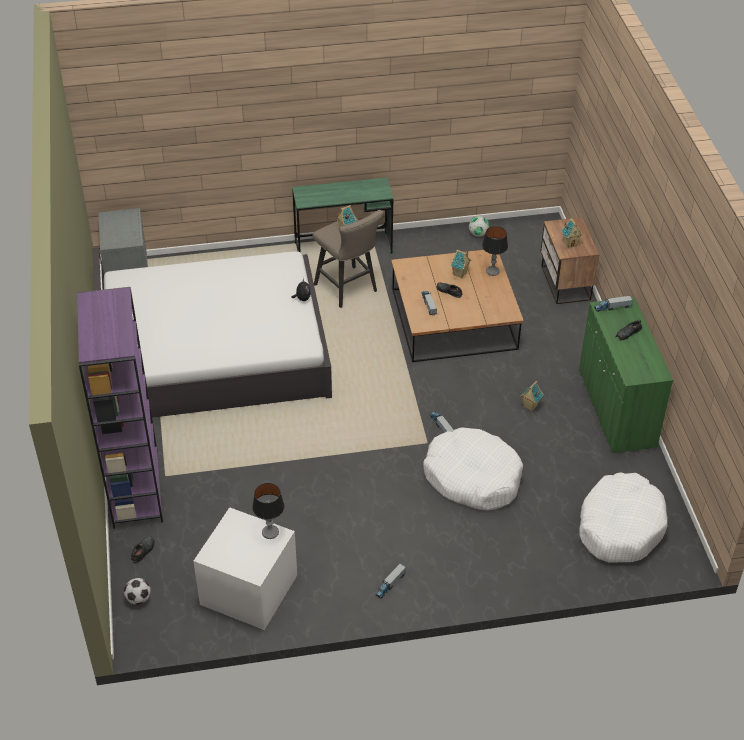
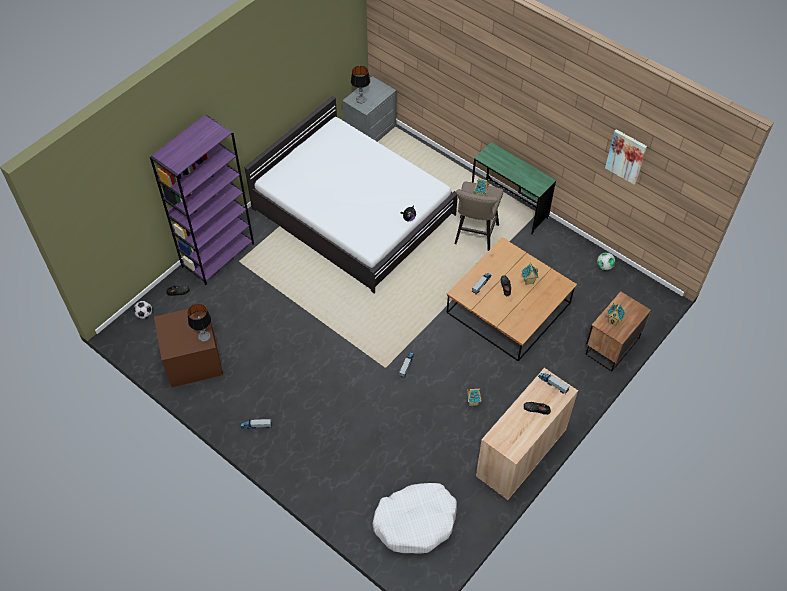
camera: 50 degrees right, 10 degrees up
white storage box [193,507,297,630] -> brown storage box [154,305,223,387]
white dog bed [423,427,523,511] -> none
table lamp [482,226,508,276] -> table lamp moved to [351,66,370,103]
green cabinet [579,297,673,454] -> beige cabinet [476,368,578,500]
none -> picture [605,129,647,185]

